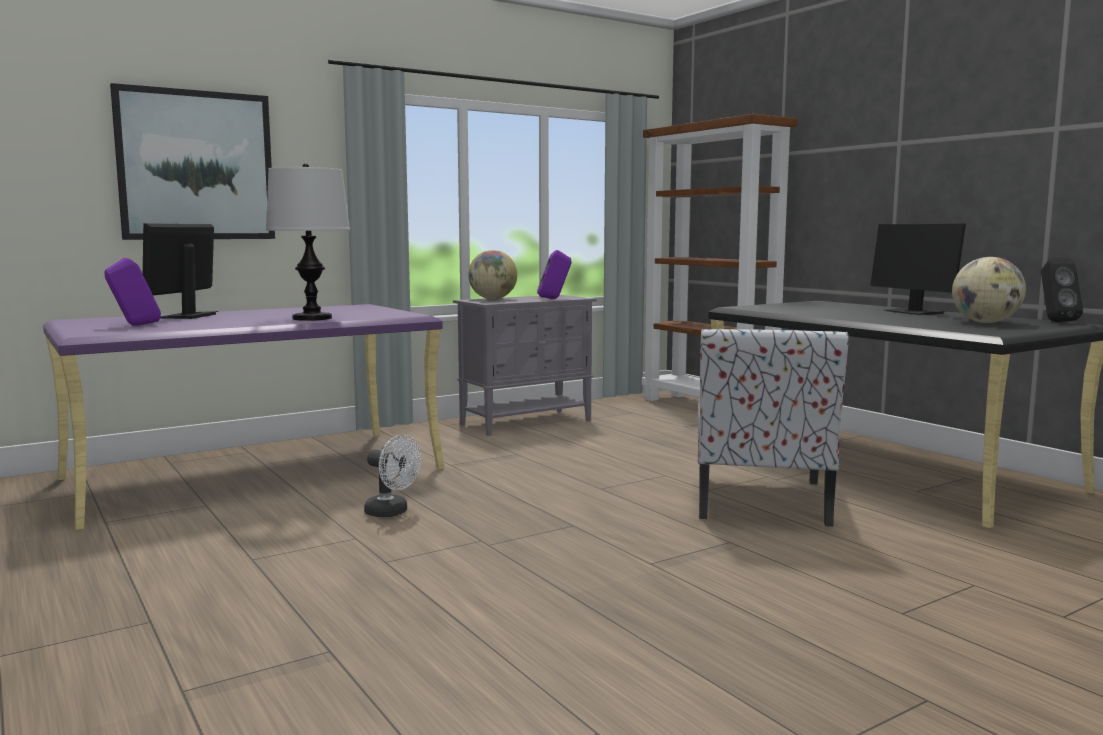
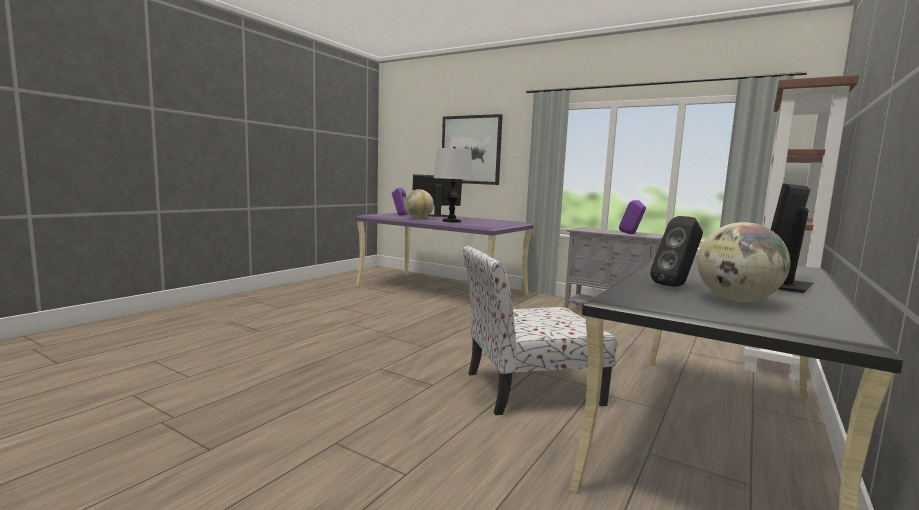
camera: 65 degrees right, 0 degrees up
white fan [364,435,421,517] -> none
globe [468,250,517,299] -> globe moved to [404,189,434,219]
black speaker [1041,256,1083,322] -> black speaker moved to [650,216,703,287]

